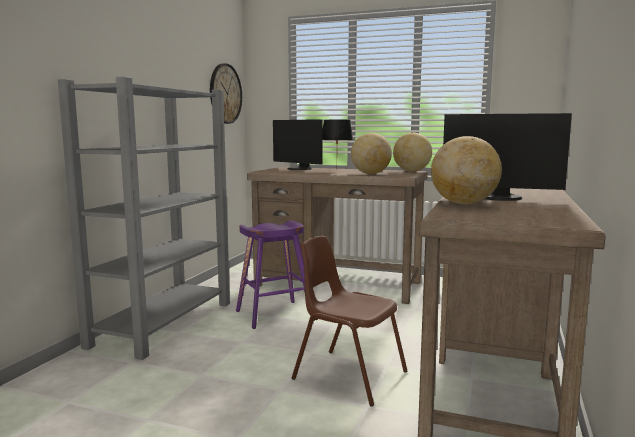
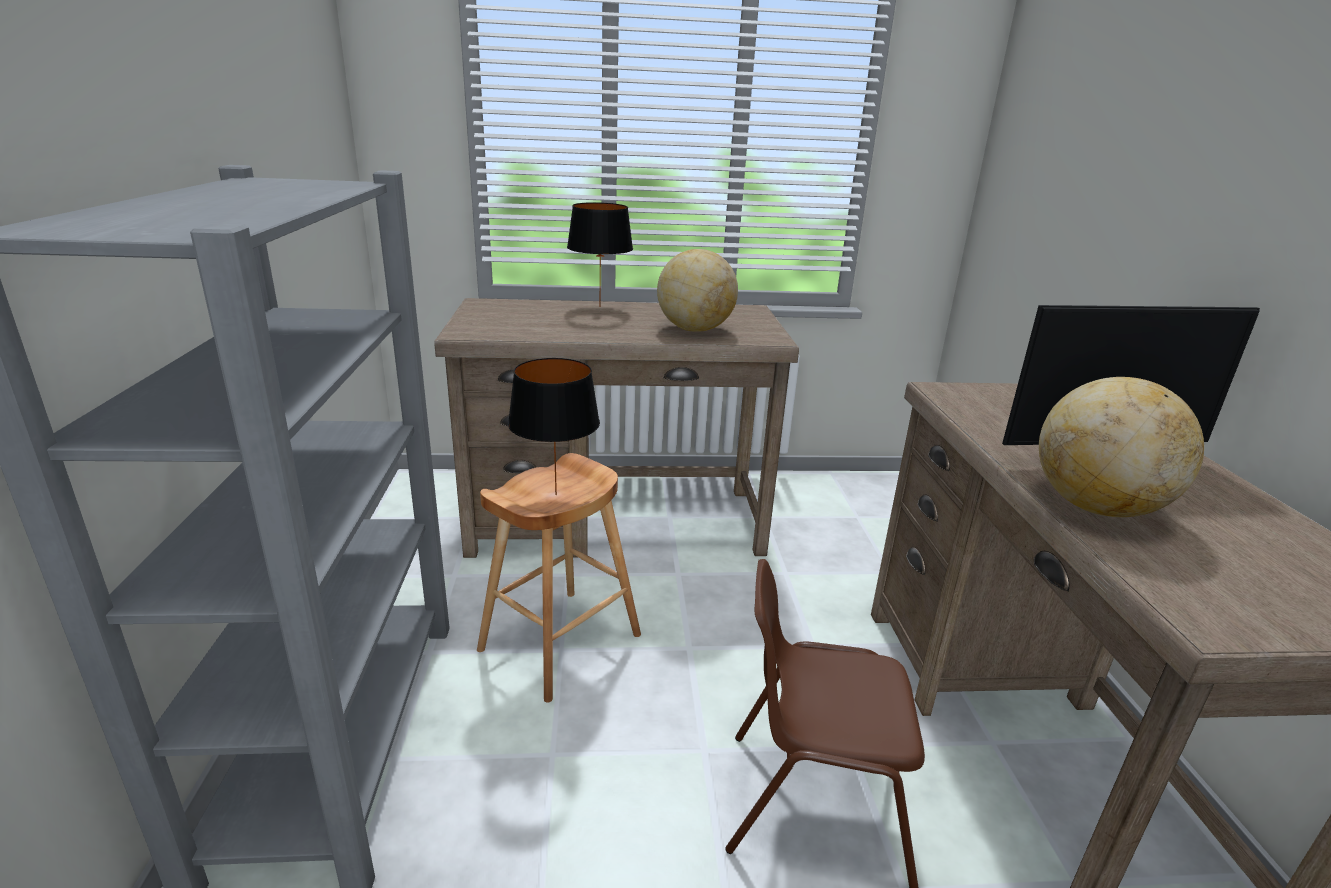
camera: 25 degrees left, 15 degrees up
wall clock [210,63,242,124] -> none
purple stool [236,221,311,329] -> brown stool [477,453,641,703]
monitor [273,119,322,170] -> none
globe [393,133,432,172] -> none
none -> black table lamp [508,358,600,495]

